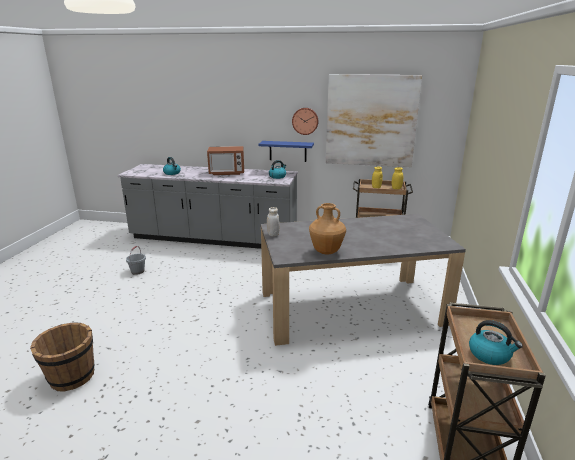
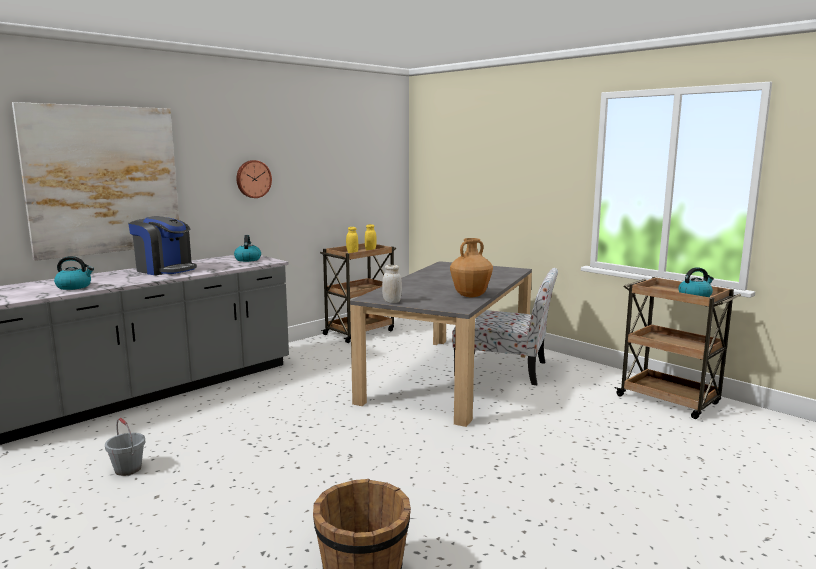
camera: 55 degrees left, 10 degrees down
microwave [207,146,244,175] -> coffee machine [128,216,197,275]
blue shelf [259,141,314,162] -> none
picture [326,74,422,167] -> picture moved to [12,102,179,261]
none -> chair [452,268,558,385]

